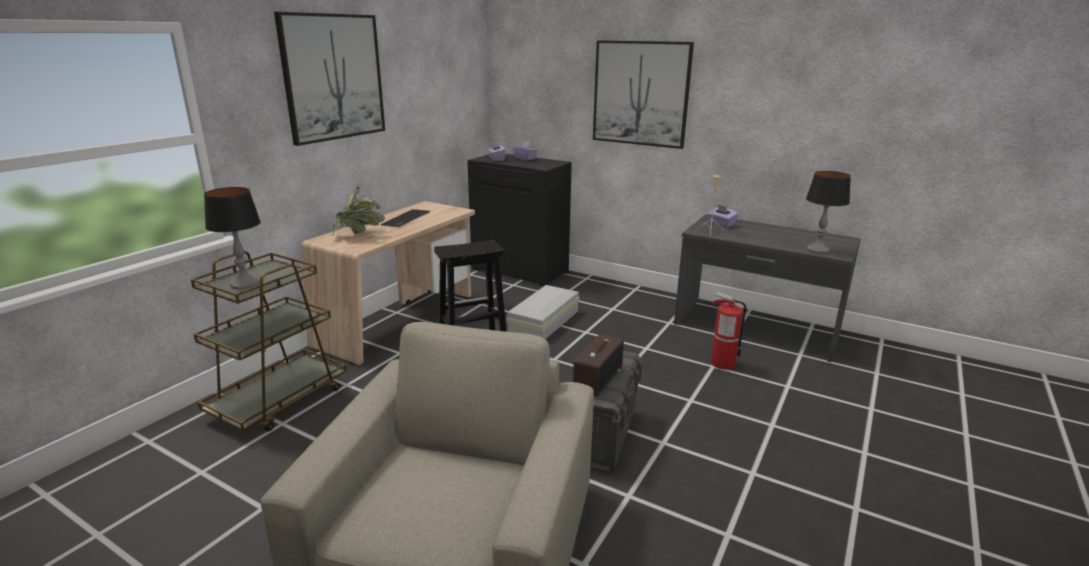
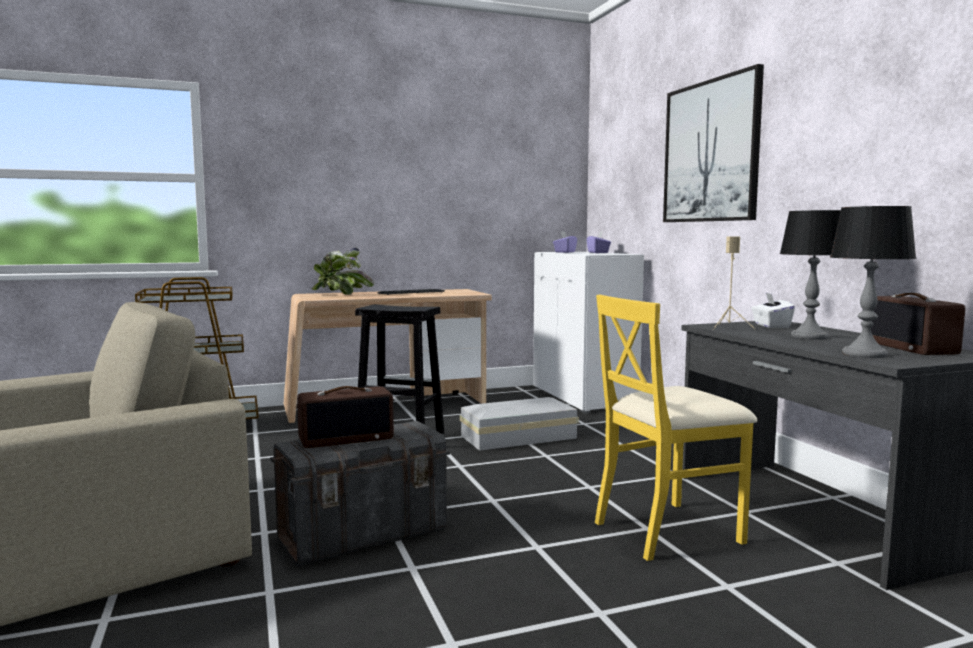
camera: 40 degrees right, 15 degrees down
table lamp [204,187,261,290] -> table lamp moved to [780,210,841,340]
picture [274,12,385,146] -> none
black cabinet [467,154,572,286] -> white cabinet [533,252,644,414]
purple tissue box [708,205,739,228] -> white tissue box [751,293,795,328]
fire extinguisher [711,292,746,370] -> yellow chair [595,295,757,561]
none -> radio [871,293,965,355]

